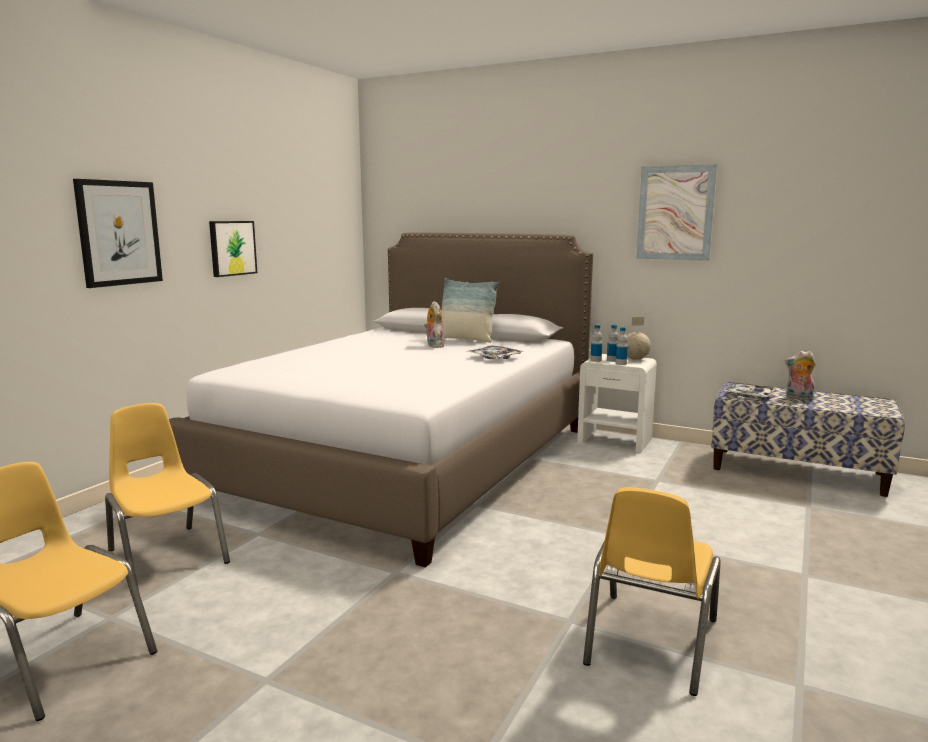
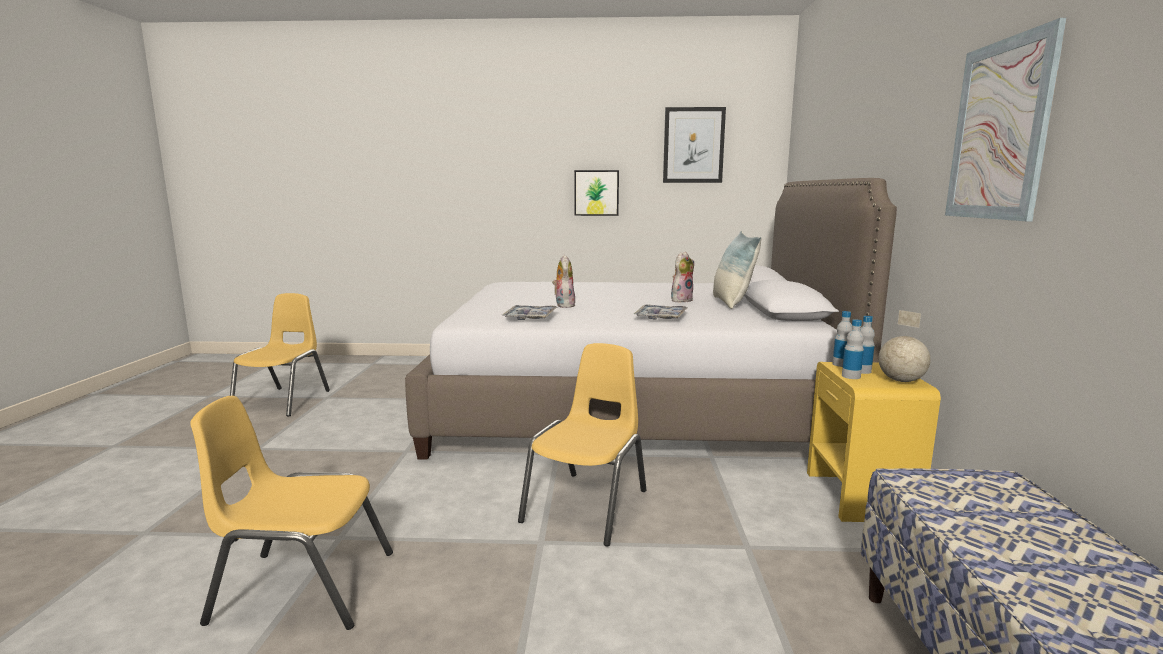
camera: 65 degrees right, 0 degrees up
picture [73,179,163,288] -> picture moved to [663,107,726,183]
yellow chair [105,403,230,590] -> yellow chair moved to [518,343,646,547]
white nightstand [577,354,657,453] -> yellow nightstand [807,362,941,522]
tray [723,382,776,398] -> tray moved to [502,305,558,320]
plush toy [785,351,816,400] -> plush toy moved to [552,255,576,308]

